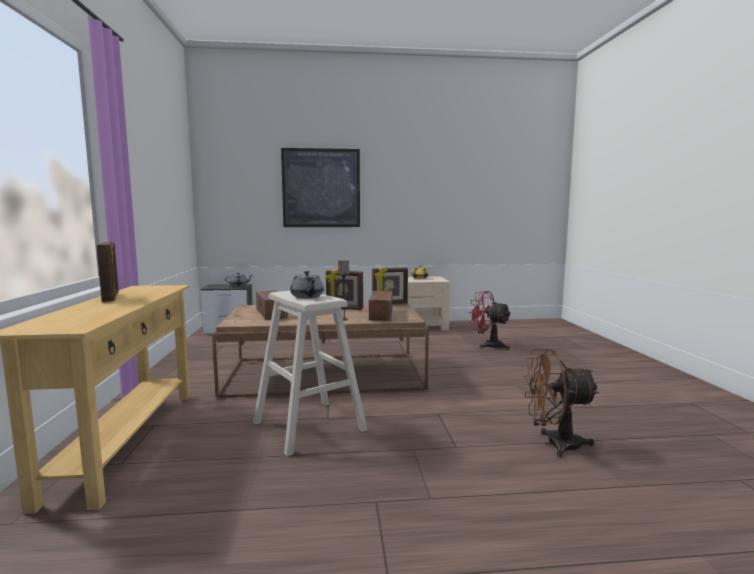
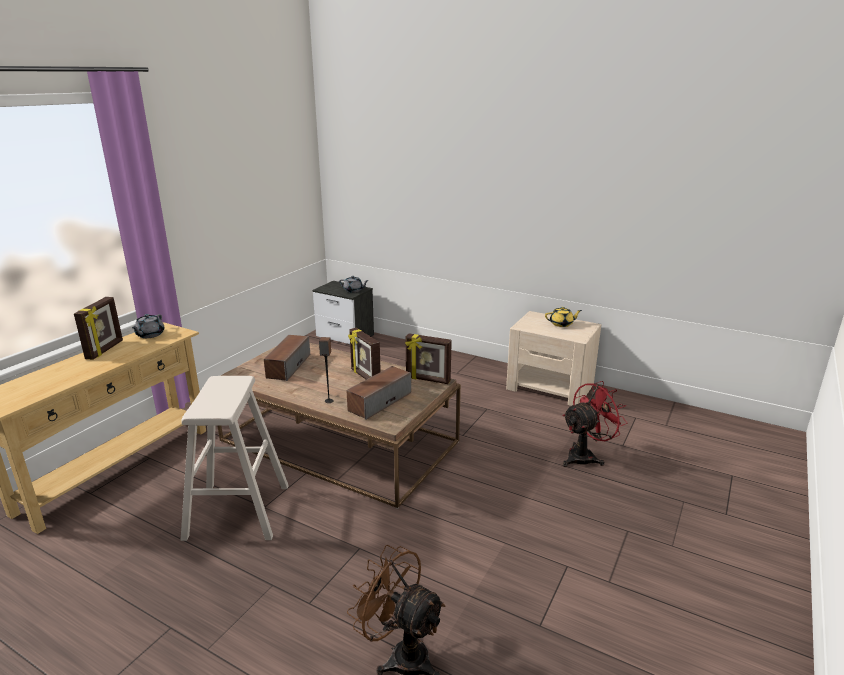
camera: 35 degrees right, 15 degrees up
picture [281,148,360,227] -> none
grey teapot [290,271,324,298] -> grey teapot moved to [132,314,165,338]
red fan [469,291,511,349] -> red fan turned 75 degrees clockwise [563,381,627,467]

